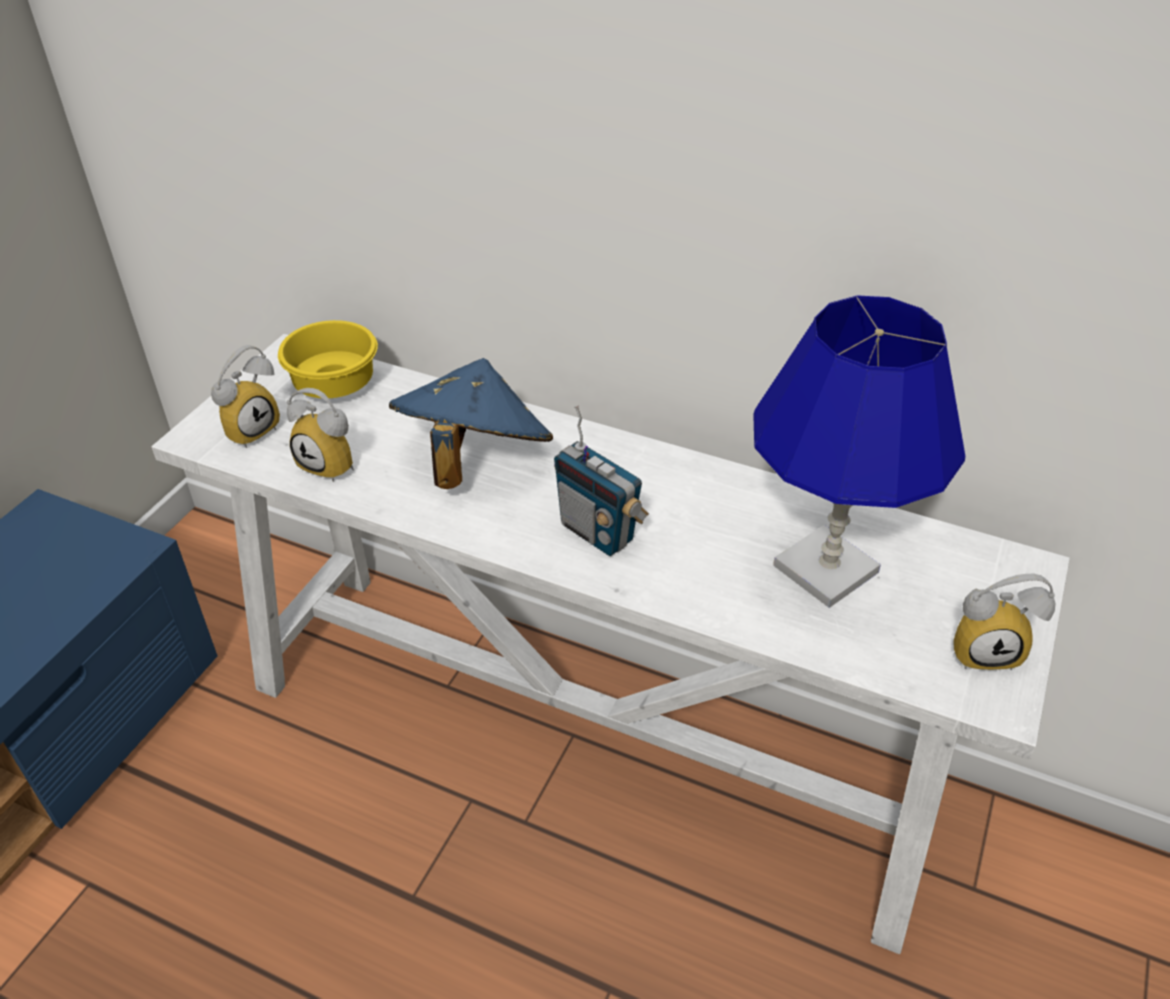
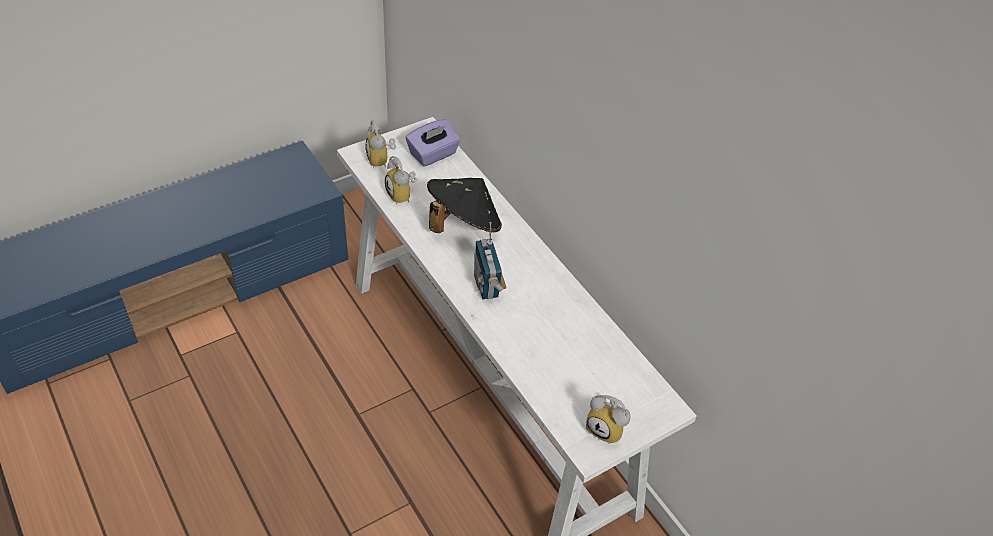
camera: 30 degrees right, 5 degrees up
alarm clock [211,345,280,448] -> alarm clock turned 90 degrees clockwise [365,121,396,168]
yellow bowl [278,320,378,398] -> purple tissue box [406,119,461,167]
blue hat [389,358,553,489] -> black hat [427,178,502,233]
blue table lamp [753,295,965,608] -> none

